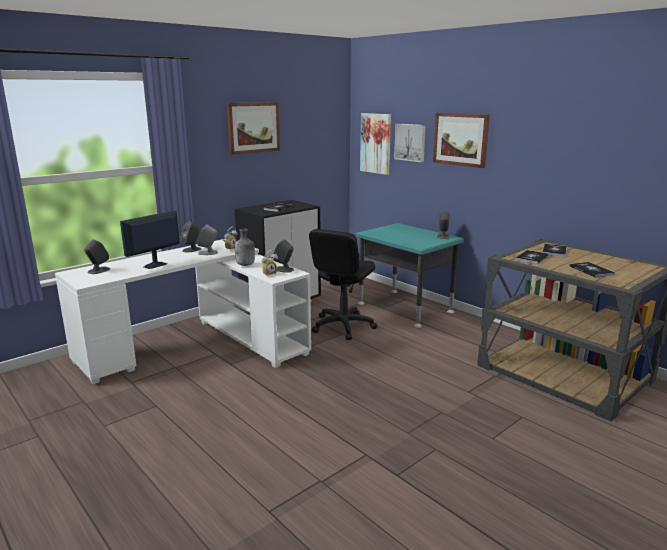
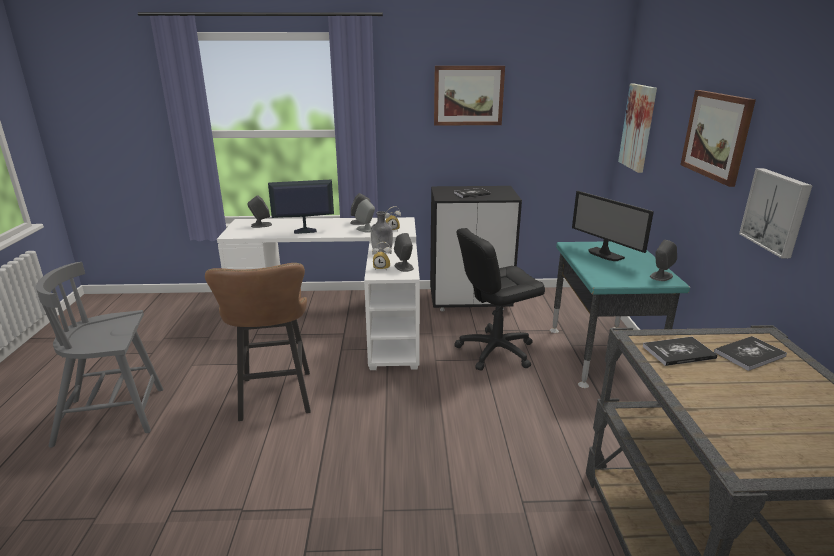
camera: 40 degrees right, 5 degrees up
picture [394,124,426,162] -> picture moved to [739,168,813,258]
book [569,262,615,278] -> none
none -> grey chair [36,262,164,448]
none -> brown stool [205,263,311,421]
none -> monitor [572,191,654,261]

